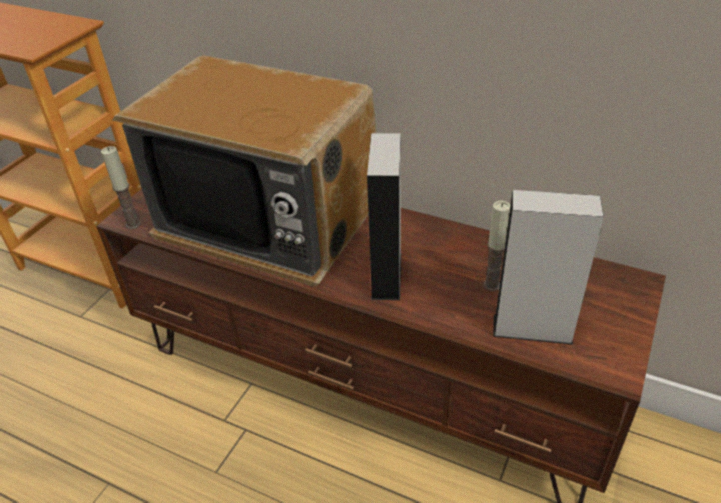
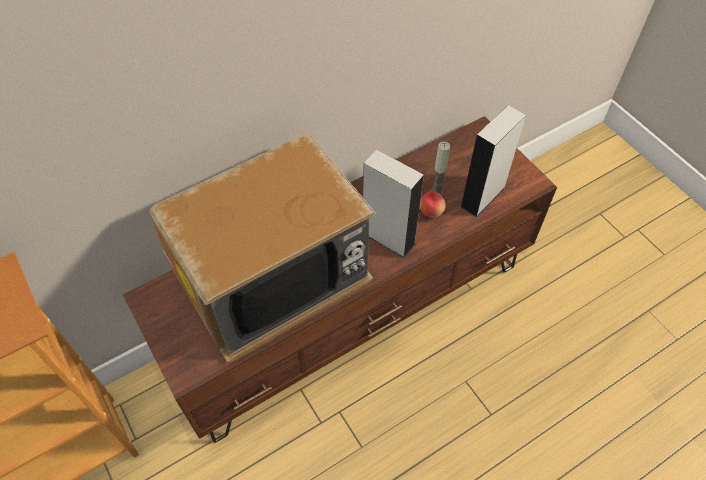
camera: 60 degrees left, 15 degrees up
candle [101,146,141,229] -> none
none -> apple [420,191,446,218]

